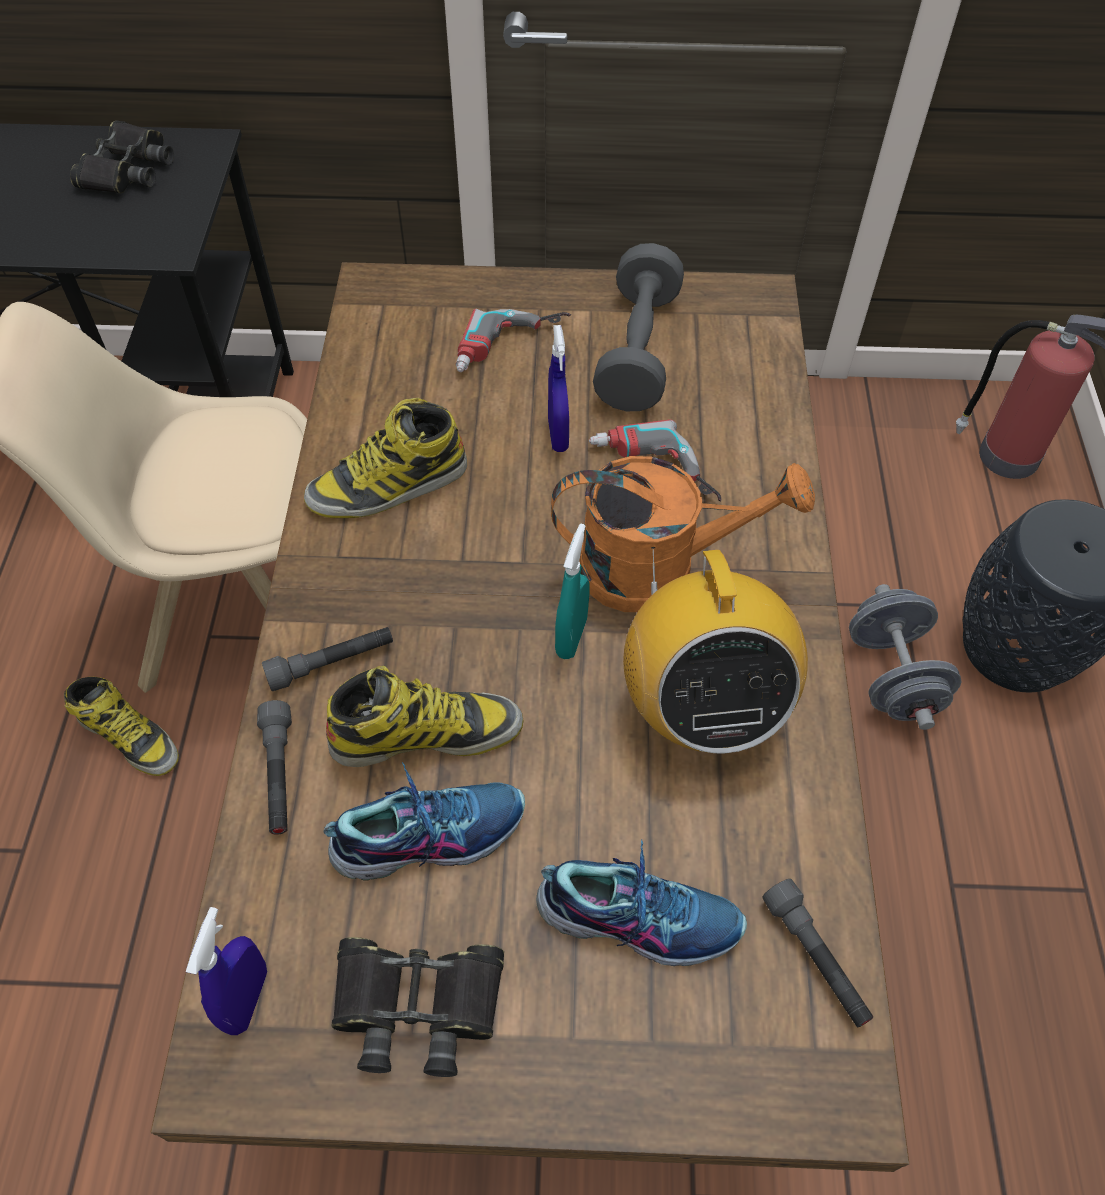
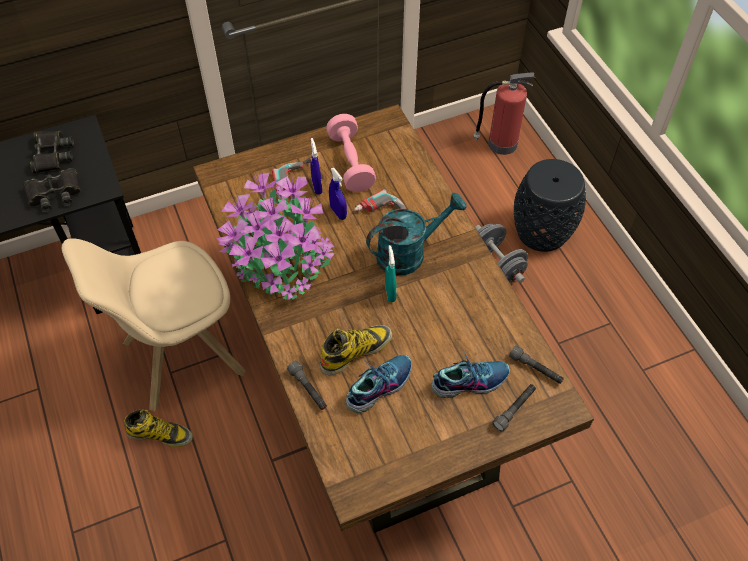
camera: 25 degrees left, 0 degrees up
blue spray bottle [186,907,267,1035] -> blue spray bottle moved to [310,138,322,195]
grey flashlight [262,627,393,691] -> grey flashlight moved to [492,384,536,432]
boot [304,398,467,518] -> potted plant [216,173,335,300]
black binoculars [332,937,504,1077] -> black binoculars moved to [23,168,80,213]
orange watering can [551,456,815,612] -> turquoise watering can [366,193,467,276]
grey dumbbell [593,243,684,411] -> pink dumbbell [326,114,376,192]
radio [623,547,808,754] -> none

